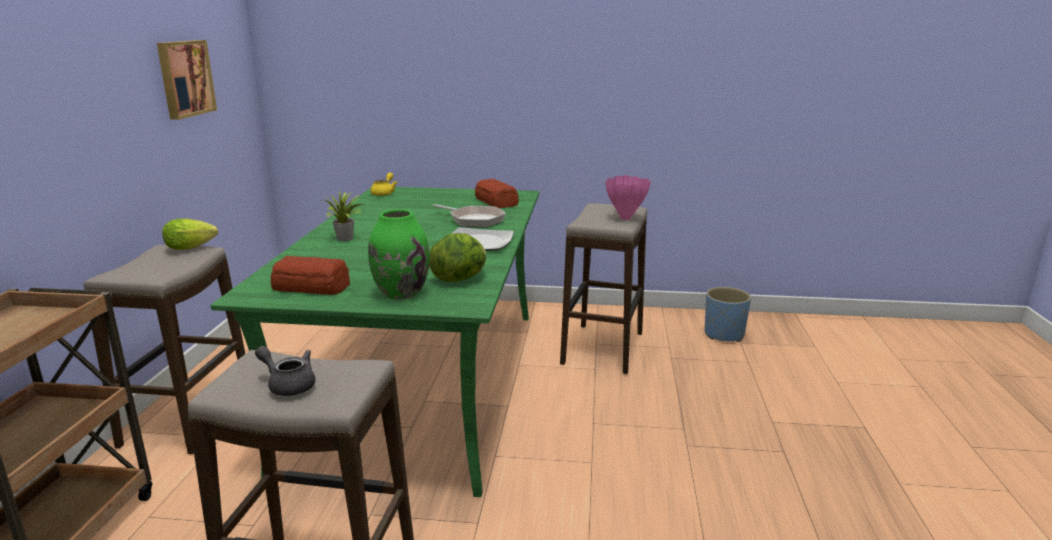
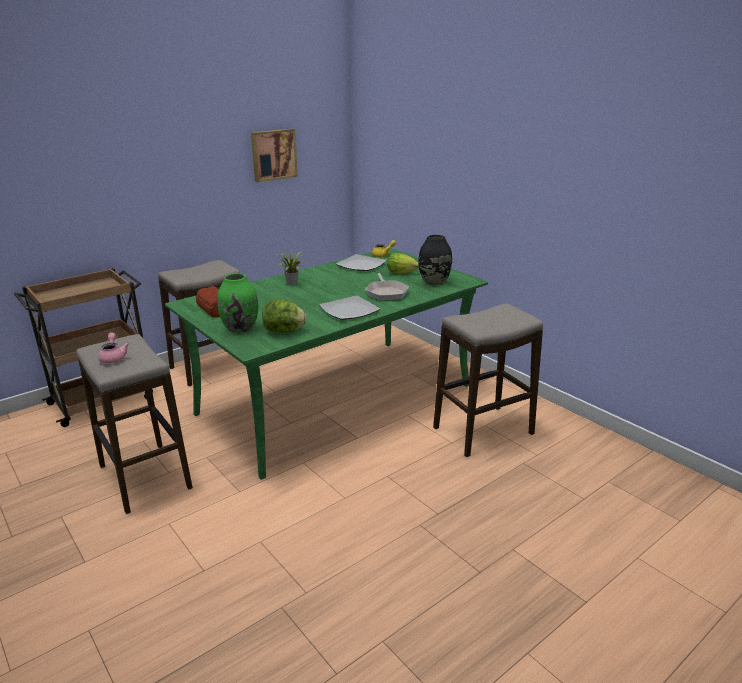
camera: 45 degrees right, 5 degrees up
lettuce [162,219,218,250] -> lettuce moved to [387,253,419,274]
grey teapot [255,346,315,396] -> pink teapot [98,332,130,363]
bread [475,179,519,208] -> black vase [418,235,452,286]
pink vase [606,175,651,220] -> none
blue planter [705,287,751,342] -> none
none -> plate [336,254,387,271]

